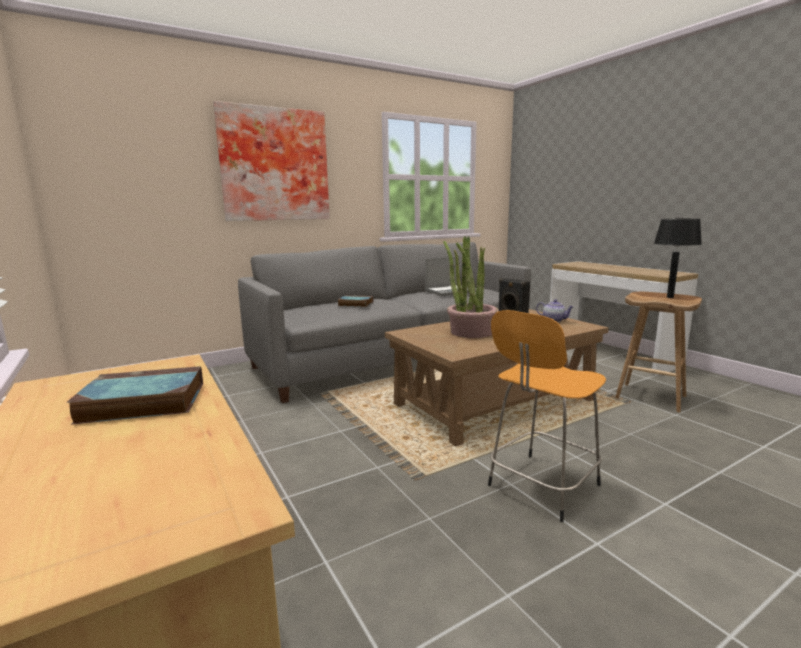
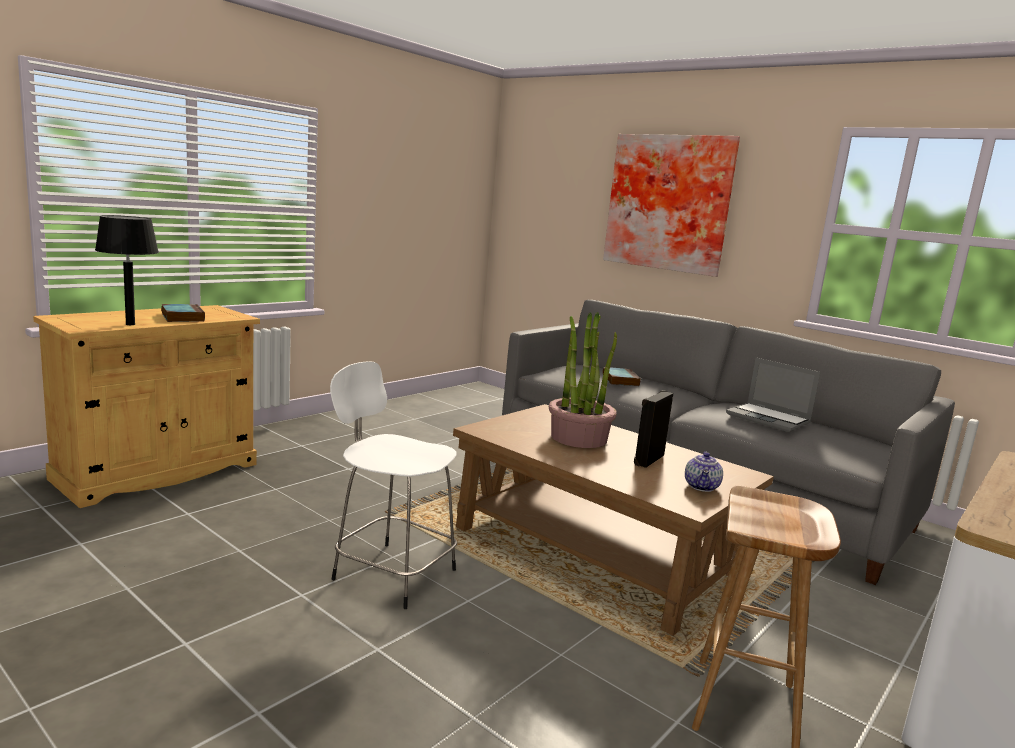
camera: 70 degrees right, 0 degrees up
orange stool [488,310,606,522] -> white stool [330,361,457,609]
black table lamp [654,219,702,298] -> black table lamp moved to [95,215,159,325]

